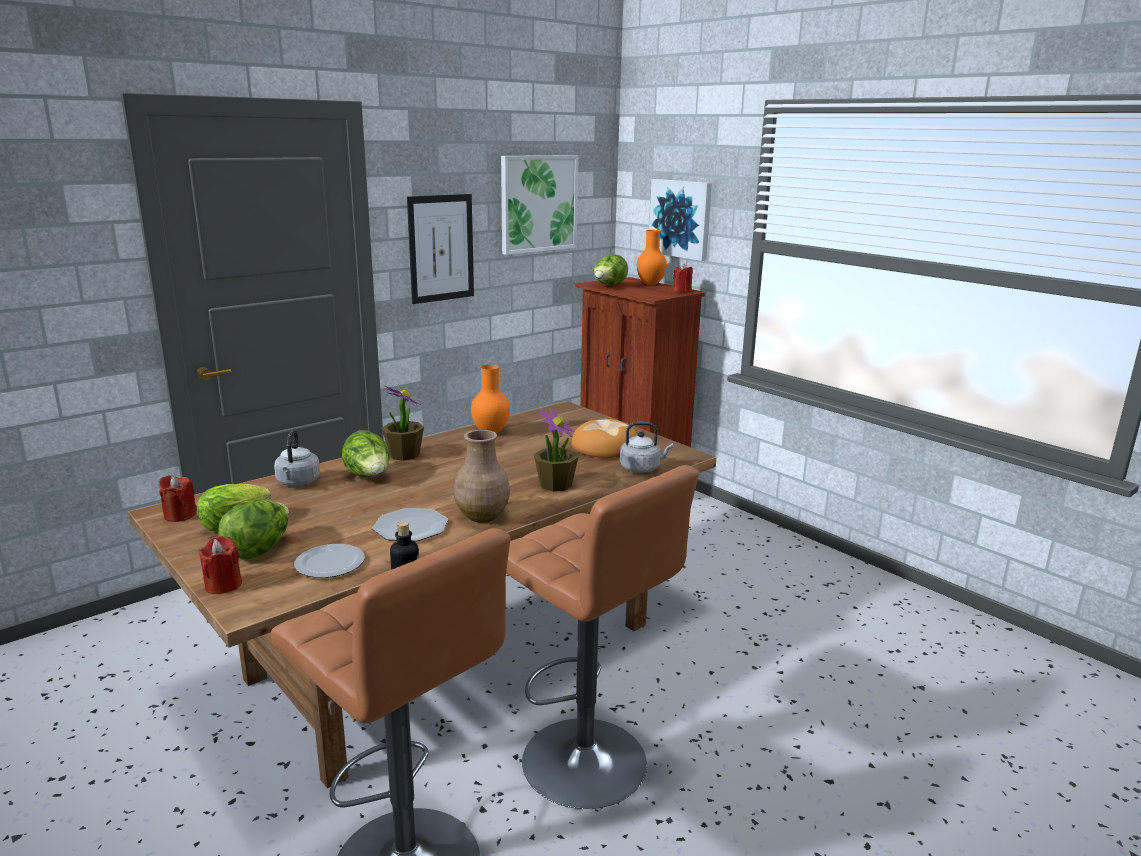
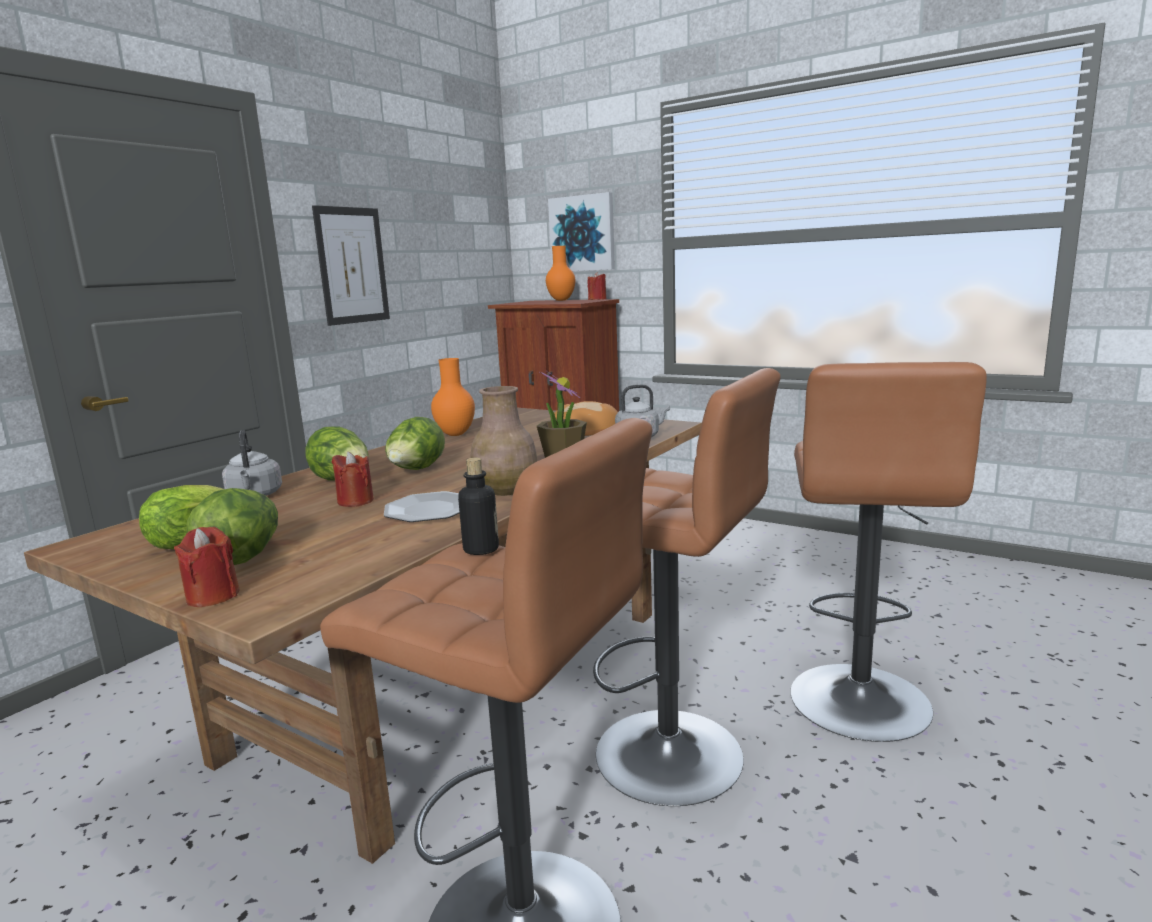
camera: 15 degrees left, 5 degrees down
red candle [159,475,197,522] -> red candle moved to [332,452,374,507]
plate [294,544,365,578] -> none
potted plant [382,386,424,461] -> none
picture [501,155,578,255] -> none
lettuce [594,254,628,286] -> lettuce moved to [385,417,445,470]
none -> brown stool [790,362,987,742]

